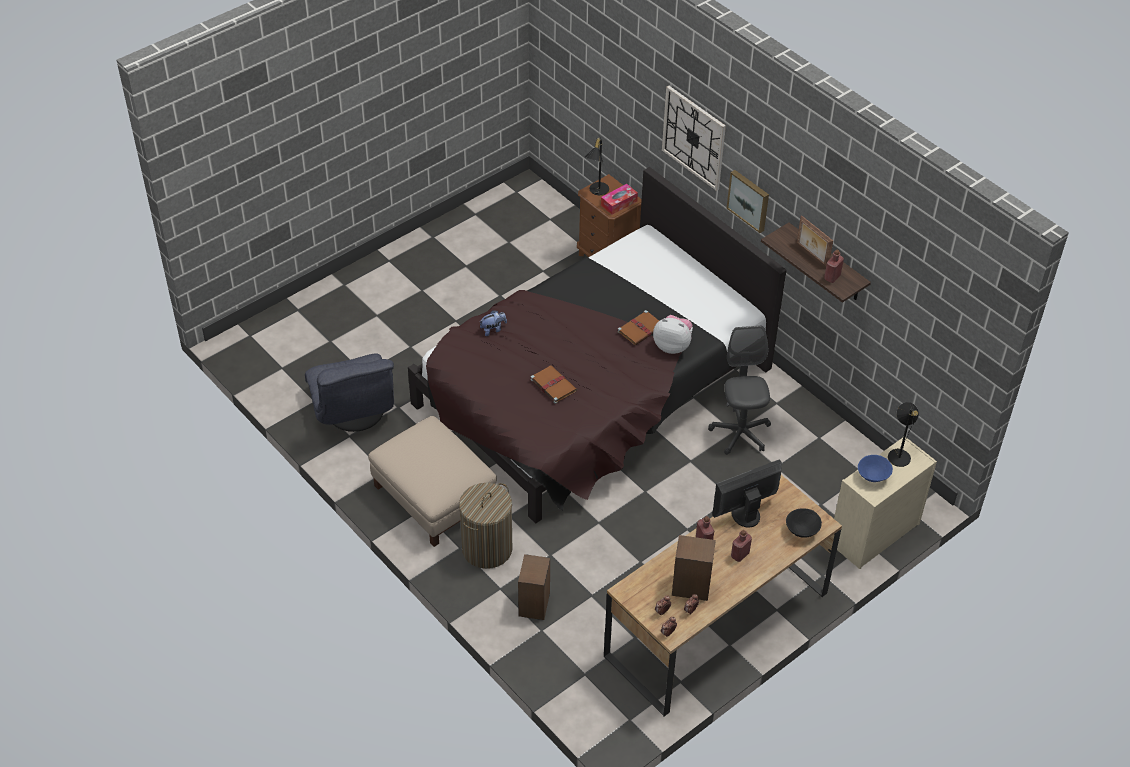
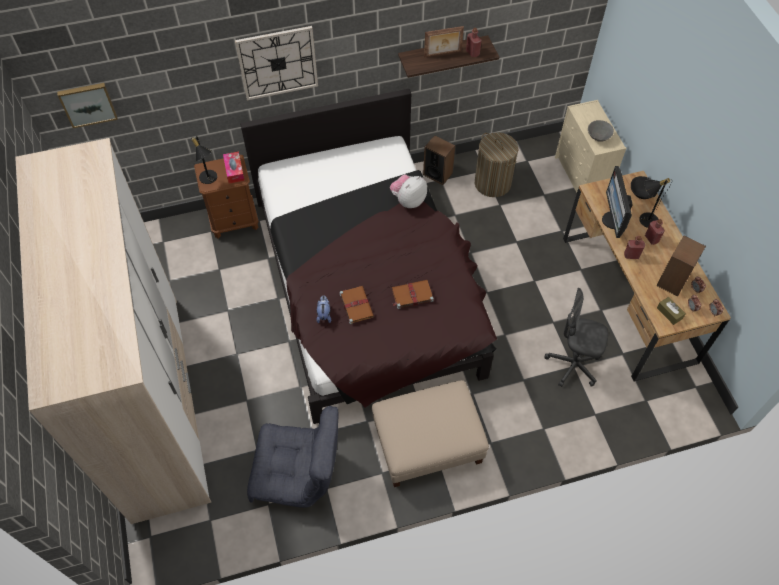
camera: 65 degrees left, 10 degrees up
laundry basket [459,483,512,569] -> laundry basket moved to [475,132,518,197]
speaker [518,554,550,620] -> speaker moved to [423,135,455,185]
brown book [617,310,659,345] -> brown book moved to [340,286,374,324]
grey office chair [708,326,771,455] -> grey office chair moved to [544,288,608,387]
picture [727,170,769,233] -> picture moved to [57,83,118,128]
blue bowl [858,455,893,482] -> grey bowl [588,120,614,142]
black table lamp [888,402,919,467] -> black table lamp moved to [639,178,672,228]
none -> wardrobe [15,138,211,524]
none -> brown tissue box [657,297,686,325]

